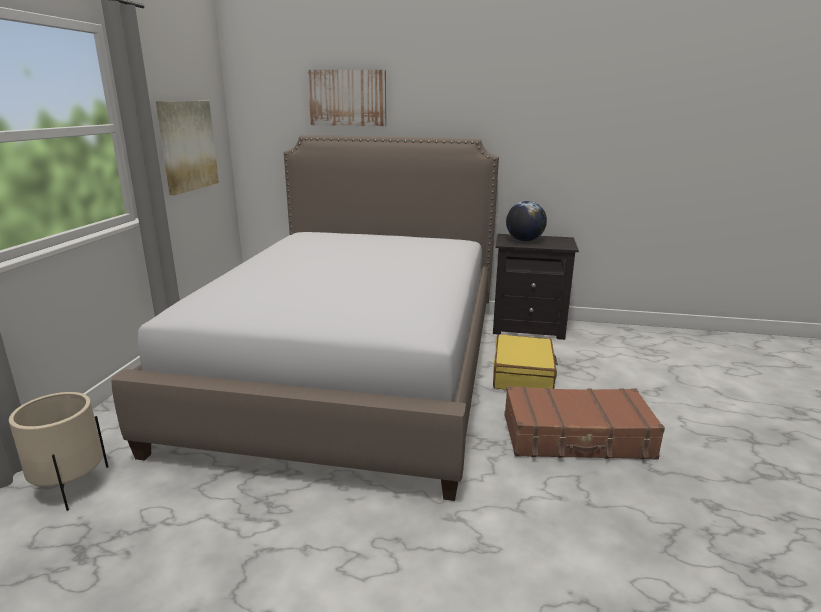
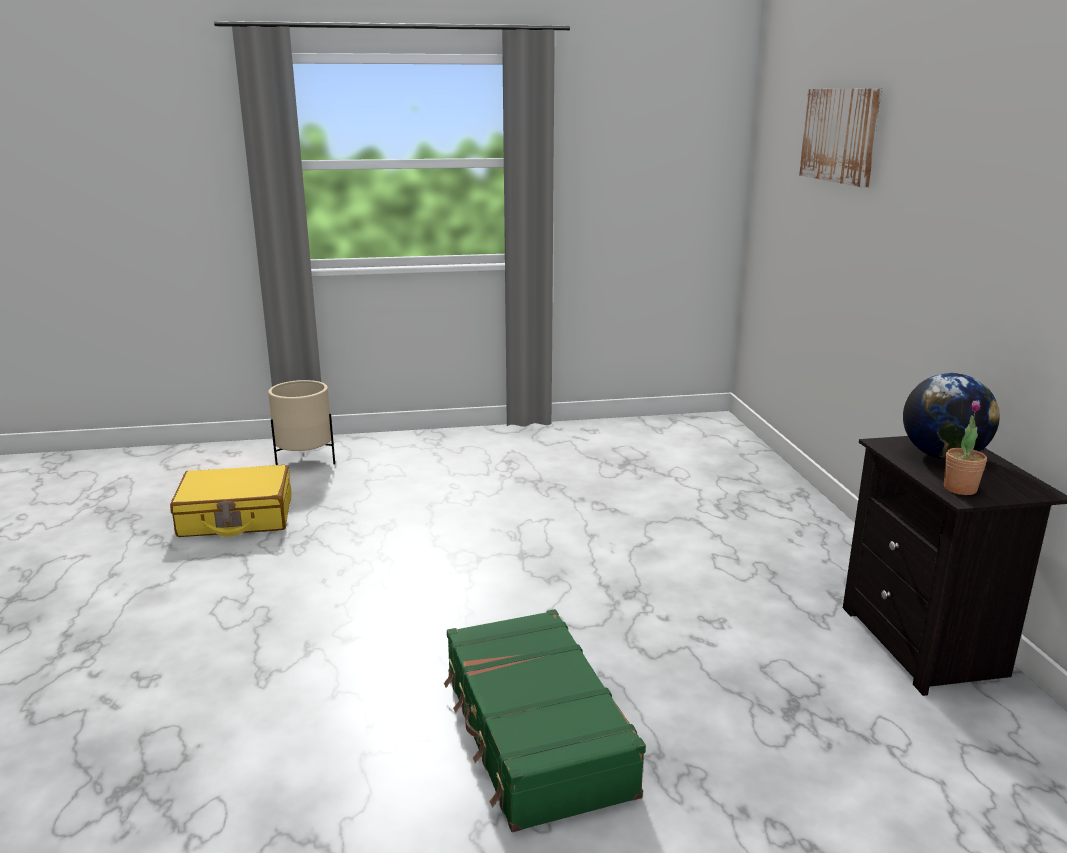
camera: 70 degrees right, 0 degrees up
bed [111,135,499,501] -> none
picture [156,101,219,195] -> none
yellow suitcase [493,334,558,390] -> yellow suitcase moved to [170,465,292,537]
brown suitcase [504,386,665,460] -> green suitcase [444,609,646,832]
none -> potted plant [944,400,987,495]

